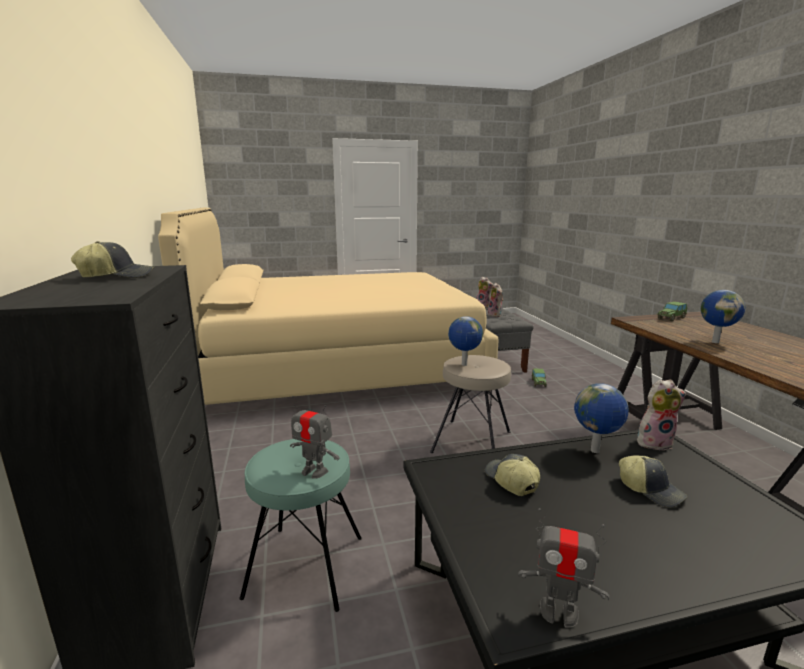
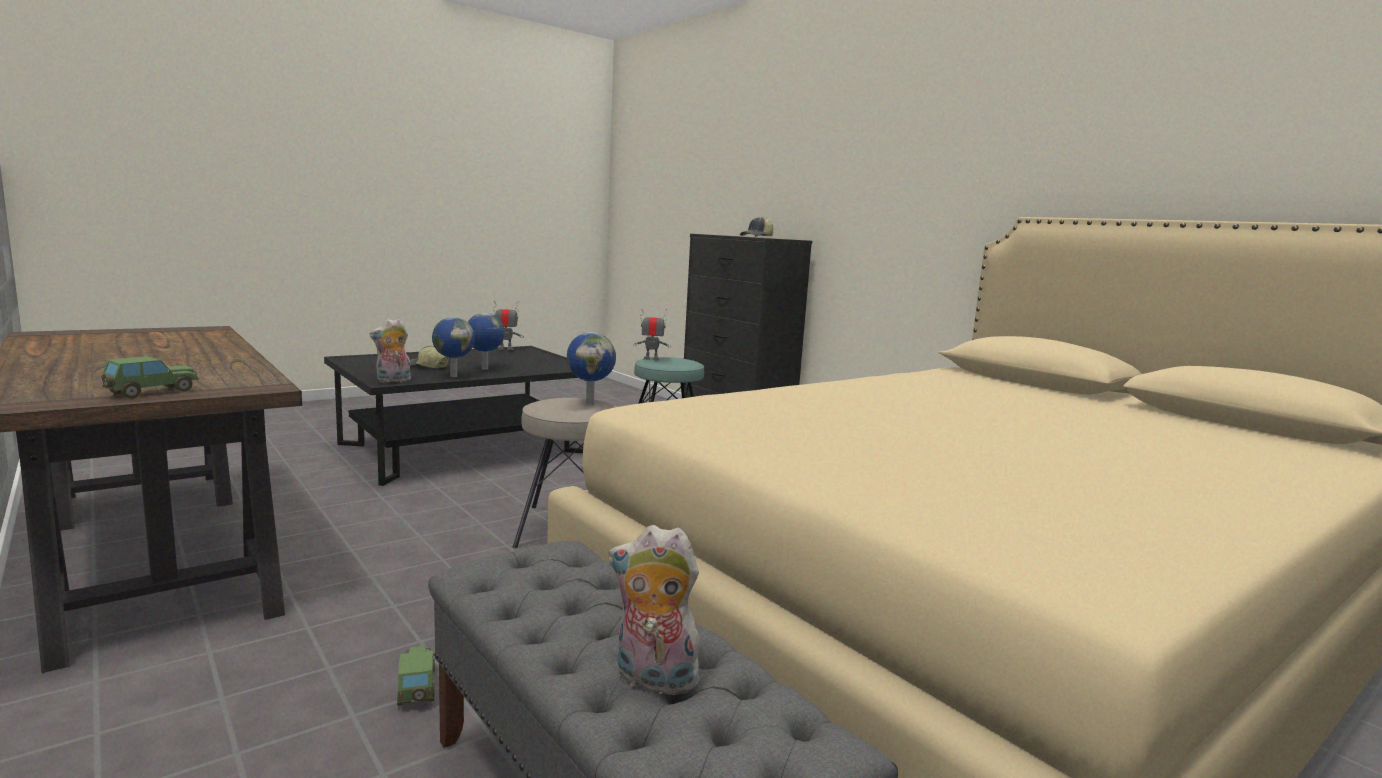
camera: 155 degrees right, 5 degrees down
cap [485,454,540,496] -> none
plush toy [488,283,503,317] -> none
globe [701,290,746,343] -> globe moved to [468,313,505,370]

